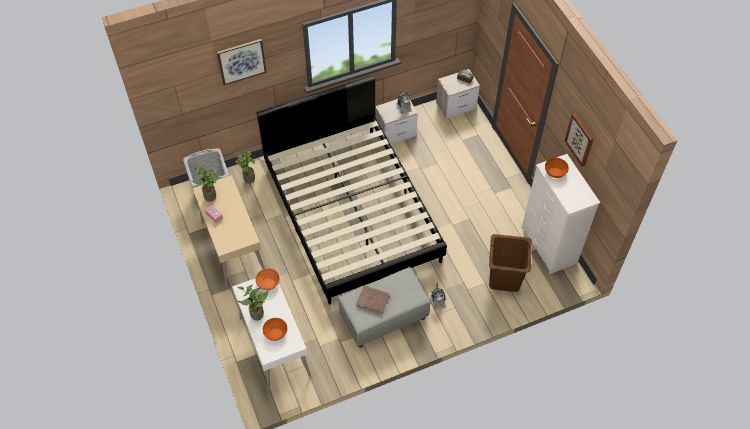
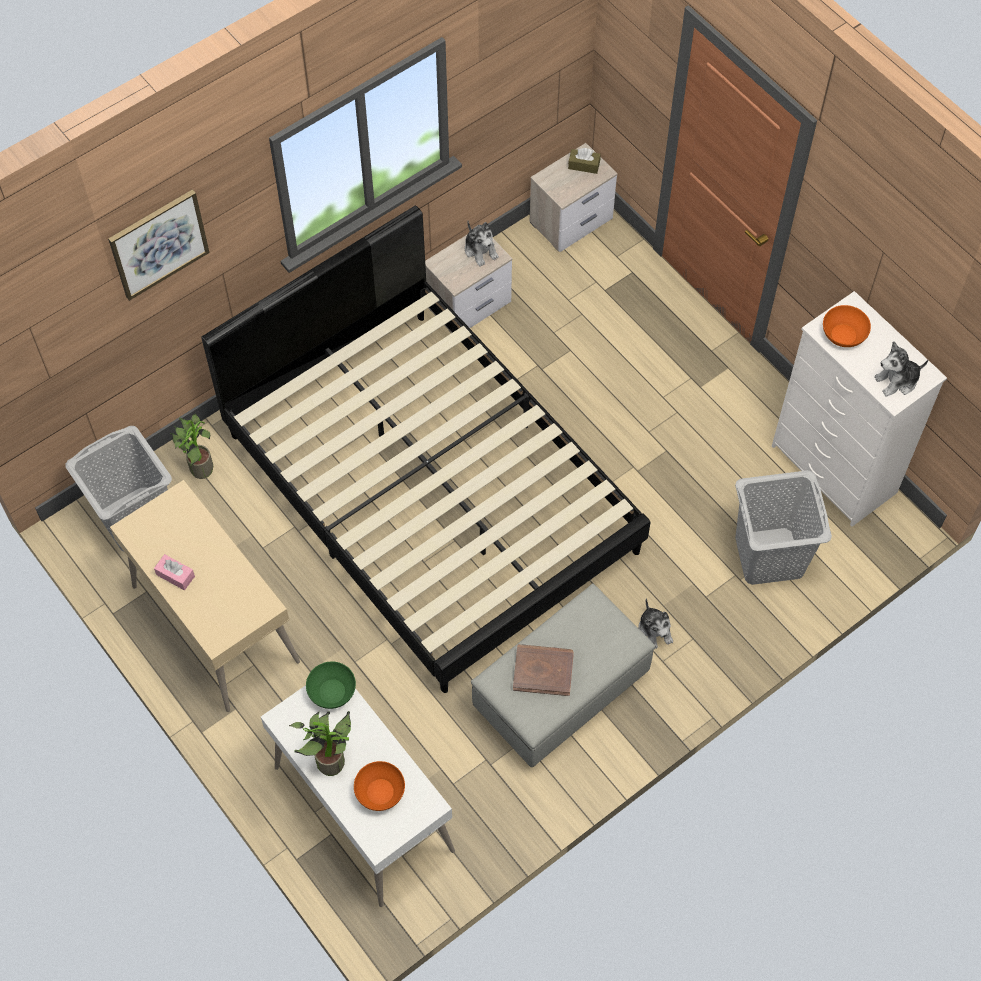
camera: 15 degrees left, 5 degrees up
potted plant [190,165,220,202] -> none
orange bowl [256,268,280,290] -> green bowl [306,662,356,709]
brown laundry basket [489,234,532,292] -> grey laundry basket [735,470,832,585]
picture [564,113,594,167] -> none
none -> plush toy [874,341,928,397]

